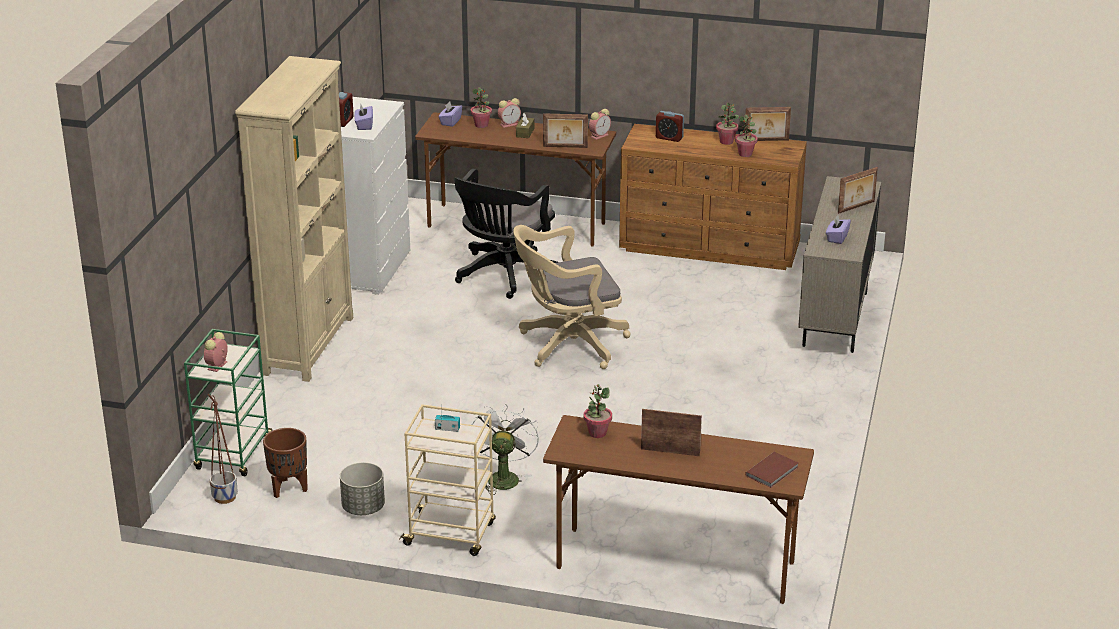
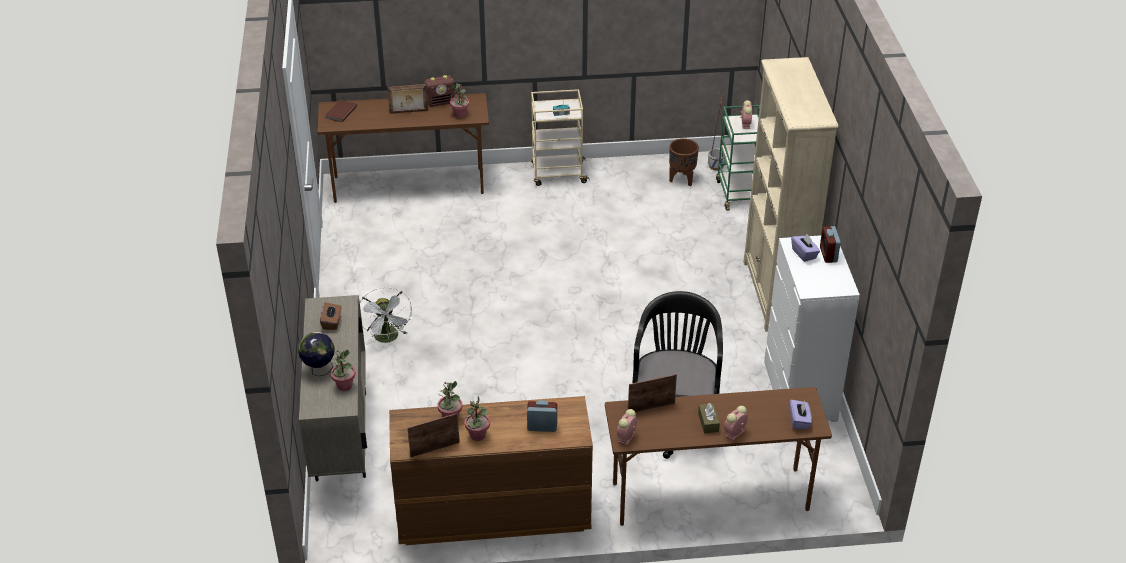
camera: 160 degrees right, 10 degrees up
grey planter [340,462,385,515] -> none
potted plant [471,87,492,128] -> potted plant moved to [331,349,355,391]
white fan [471,402,539,495] -> white fan moved to [360,287,412,345]
beige office chair [513,225,631,369] -> none
purple tissue box [826,215,851,244] -> brown tissue box [320,302,341,330]
picture frame [838,167,878,214] -> globe [298,332,335,376]
none -> radio [425,75,455,107]

